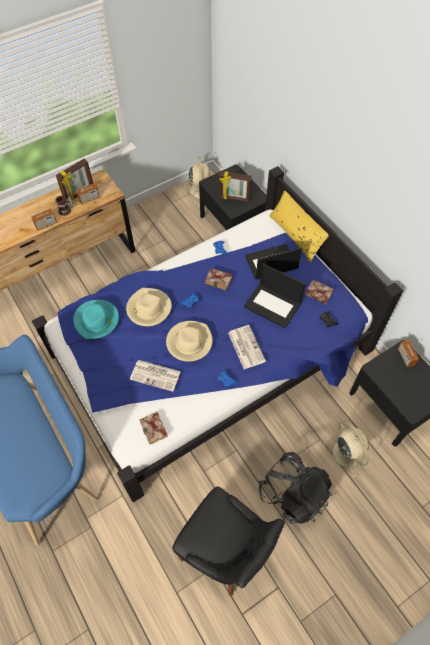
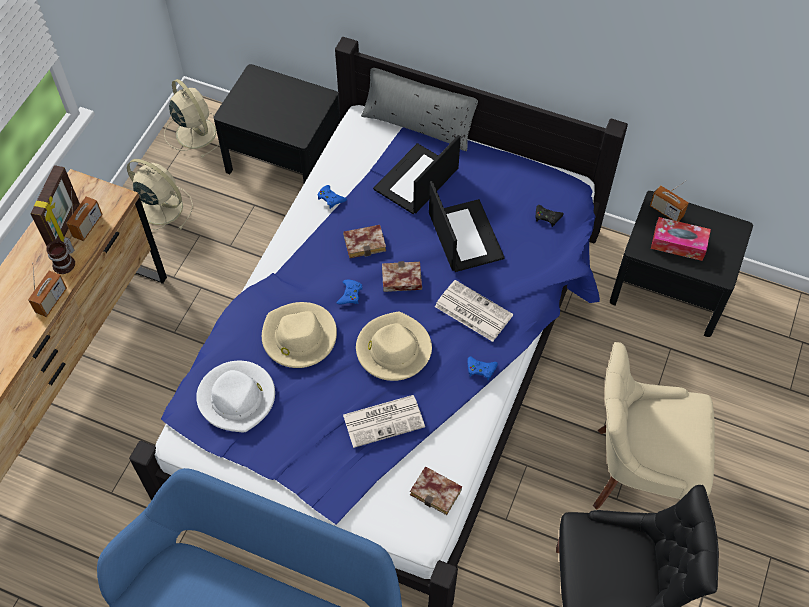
camera: 35 degrees left, 0 degrees up
turquoise hat [73,300,119,340] -> white hat [196,361,275,432]
picture frame [219,171,252,202] -> none
laptop [244,263,306,328] -> laptop turned 105 degrees counterclockwise [429,181,505,272]
black backpack [259,452,332,524] -> beige chair [593,342,715,510]
yellow pillow [269,191,329,262] -> grey pillow [361,68,478,151]
book [305,280,334,304] -> book moved to [382,261,422,292]
beige fan [323,421,370,478] -> beige fan moved to [127,159,193,230]
none -> tissue box [651,217,711,261]

